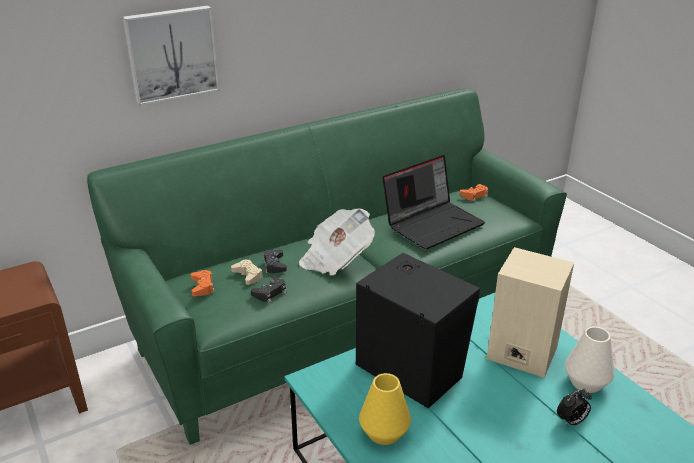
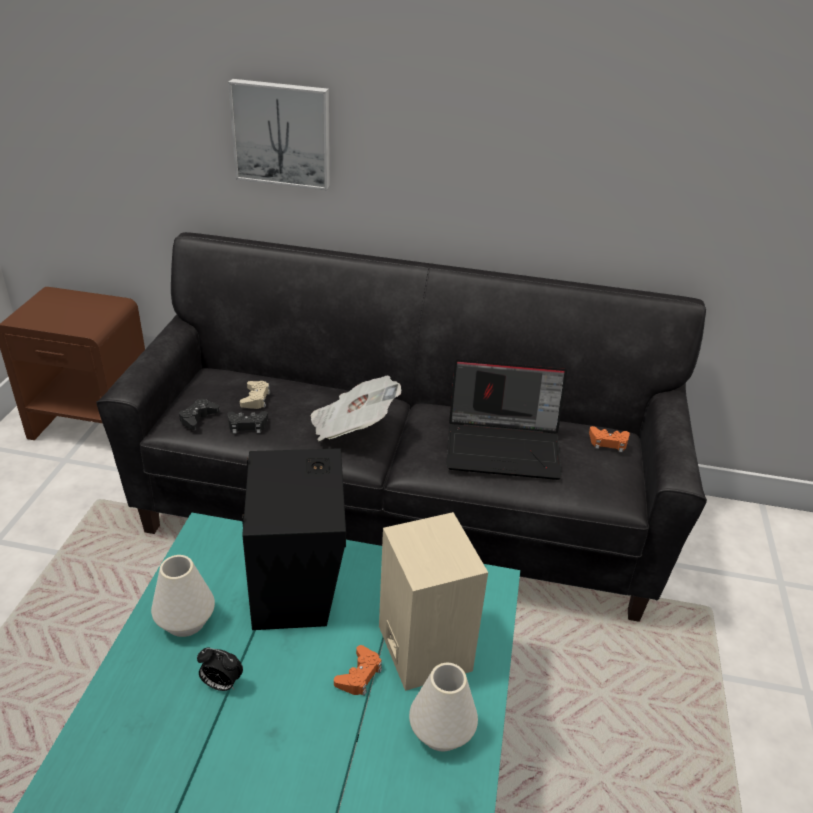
camera: 40 degrees right, 5 degrees up
green sofa [87,88,567,445] -> black sofa [96,232,707,622]
orange game controller [190,270,214,296] -> orange game controller moved to [334,645,382,696]
black game controller [263,250,287,273] -> black game controller moved to [179,399,220,430]
yellow vase [359,373,411,445] -> white vase [151,555,215,637]
alarm clock [557,388,592,426] -> alarm clock moved to [197,647,243,691]

